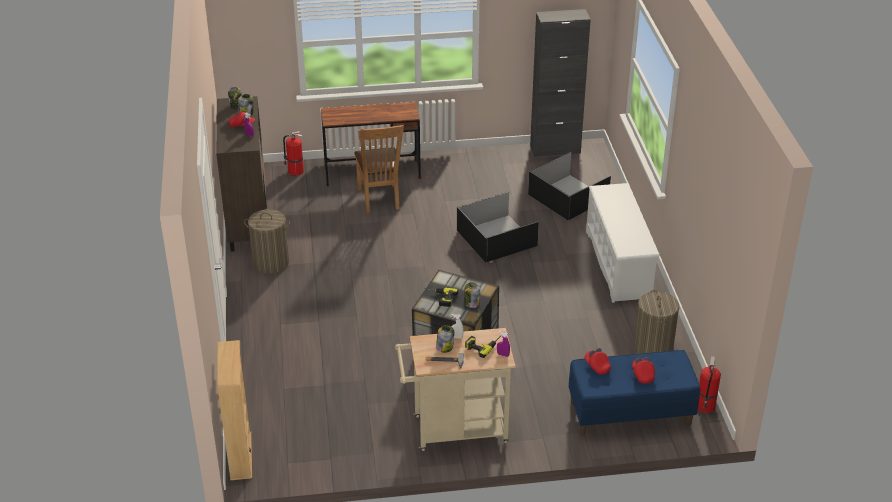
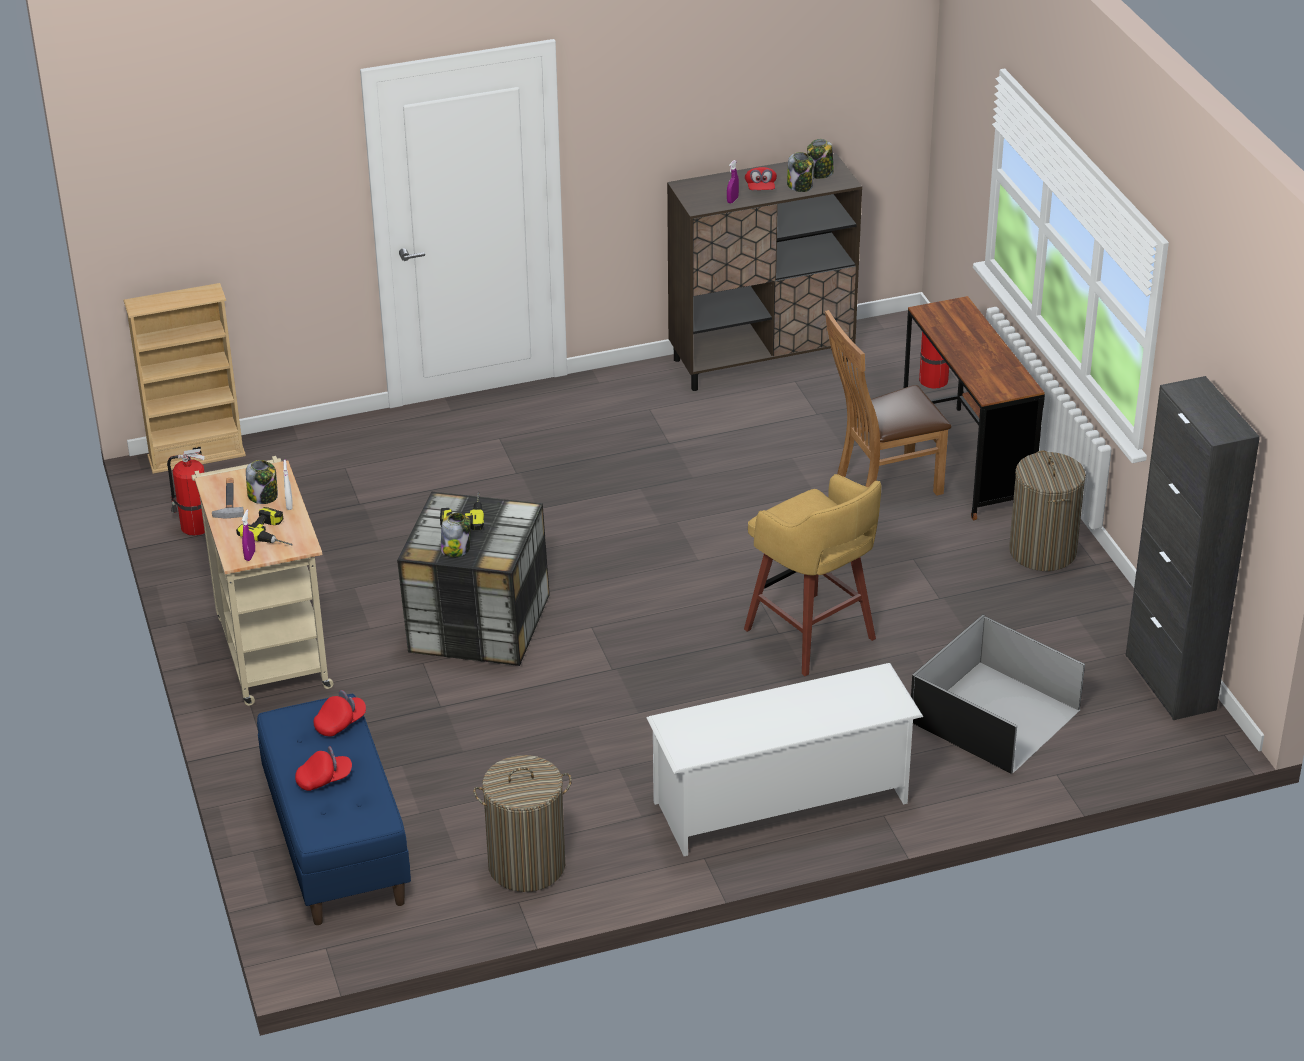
camera: 80 degrees right, 0 degrees up
laundry basket [244,209,290,274] -> laundry basket moved to [1009,451,1086,571]
black storage box [457,192,539,262] -> yellow stool [744,474,881,676]
fire extinguisher [698,356,721,413] -> fire extinguisher moved to [167,448,205,536]

